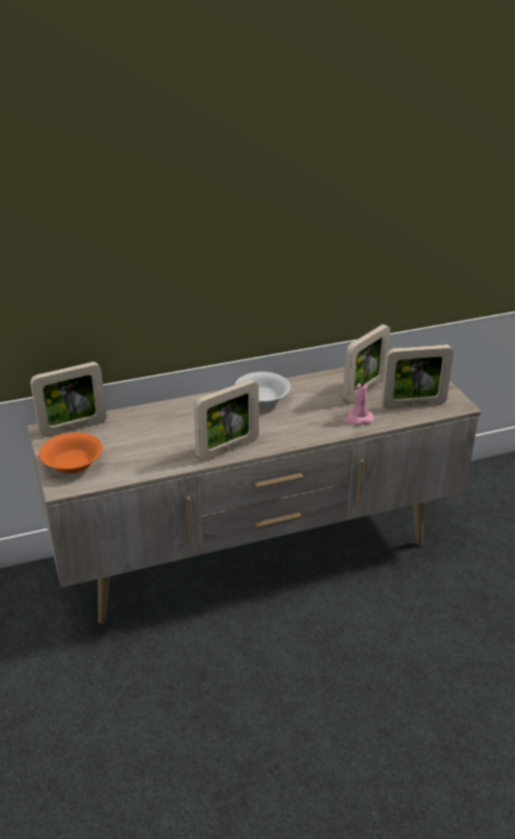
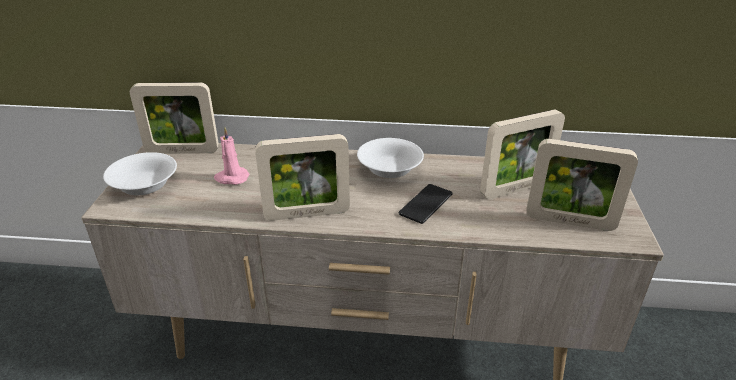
camera: 25 degrees right, 0 degrees up
orange bowl [39,432,103,473] -> white bowl [103,152,177,195]
pink candle [344,377,374,425] -> pink candle moved to [214,127,250,185]
none -> phone [399,184,453,224]

